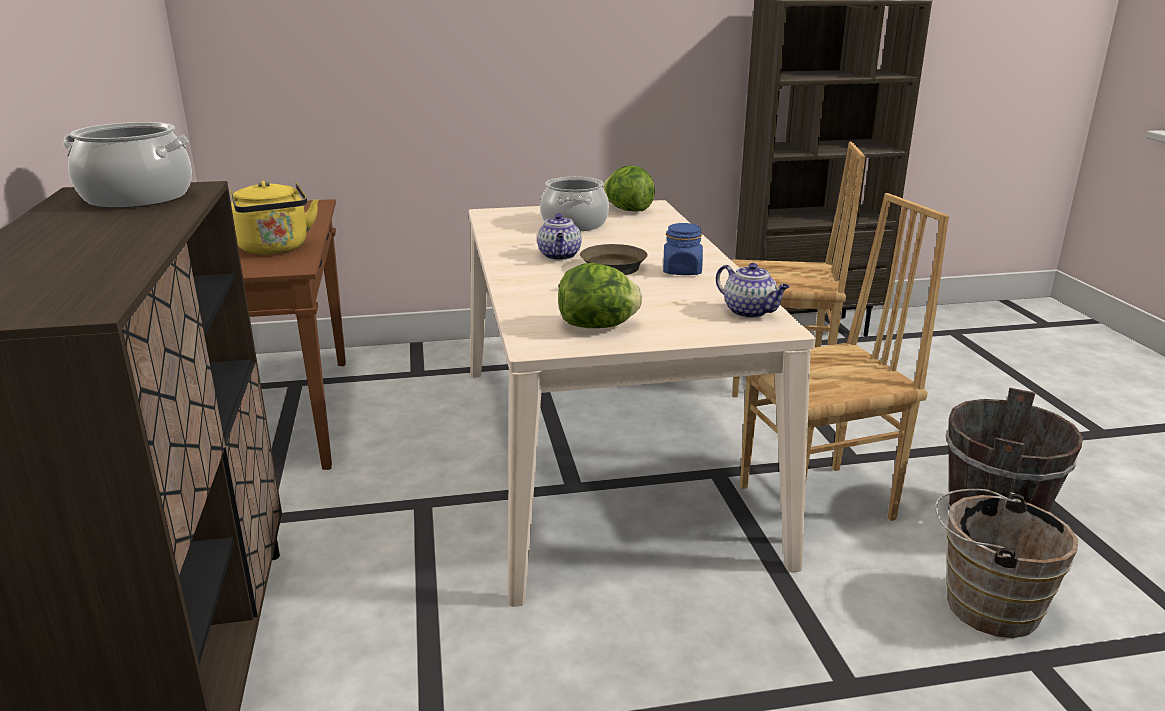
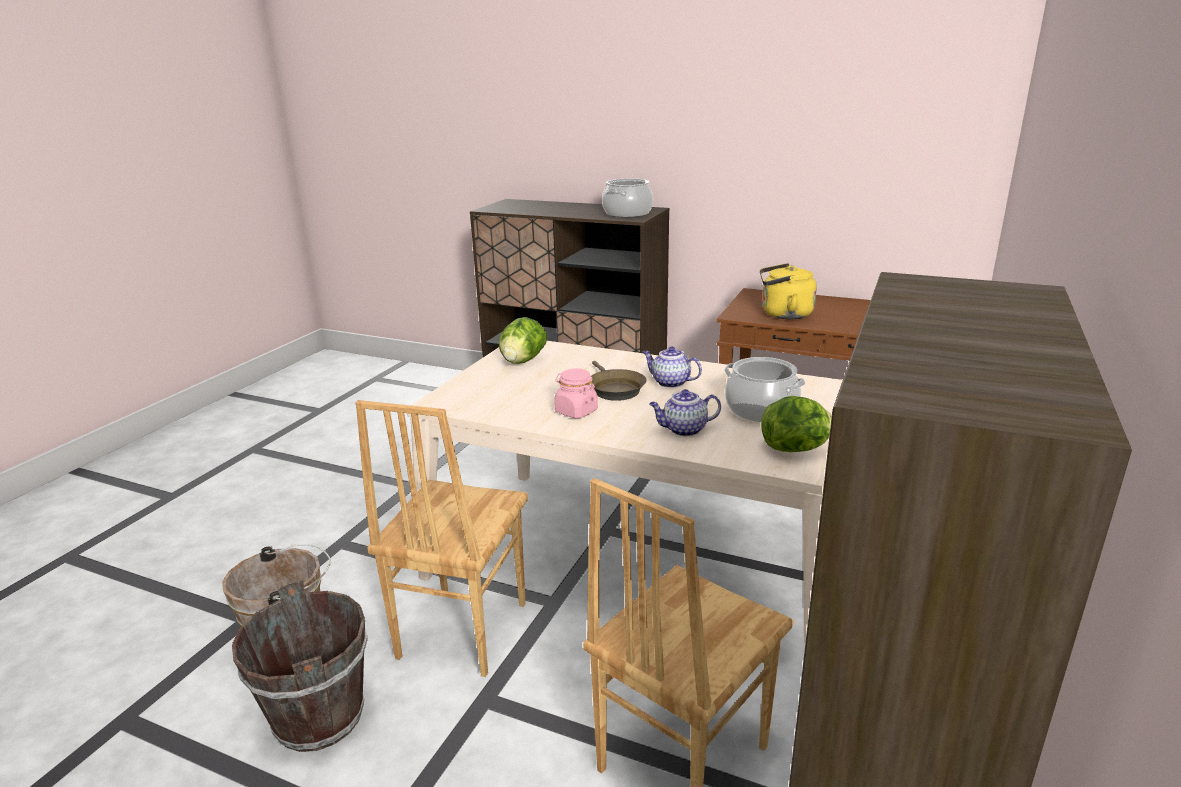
camera: 125 degrees right, 0 degrees up
blue jar [663,223,703,275] -> pink jar [554,368,598,418]
teapot [716,263,790,318] -> teapot moved to [649,389,721,436]

